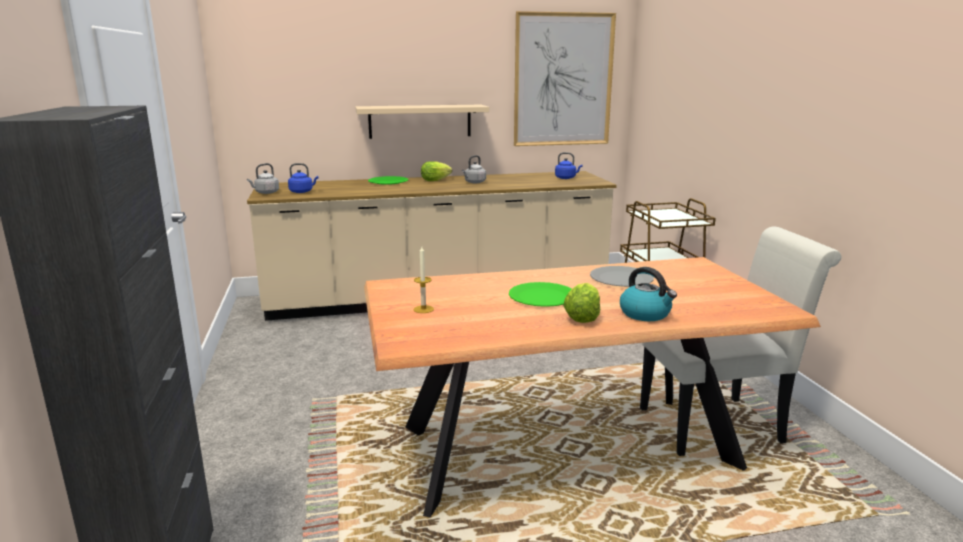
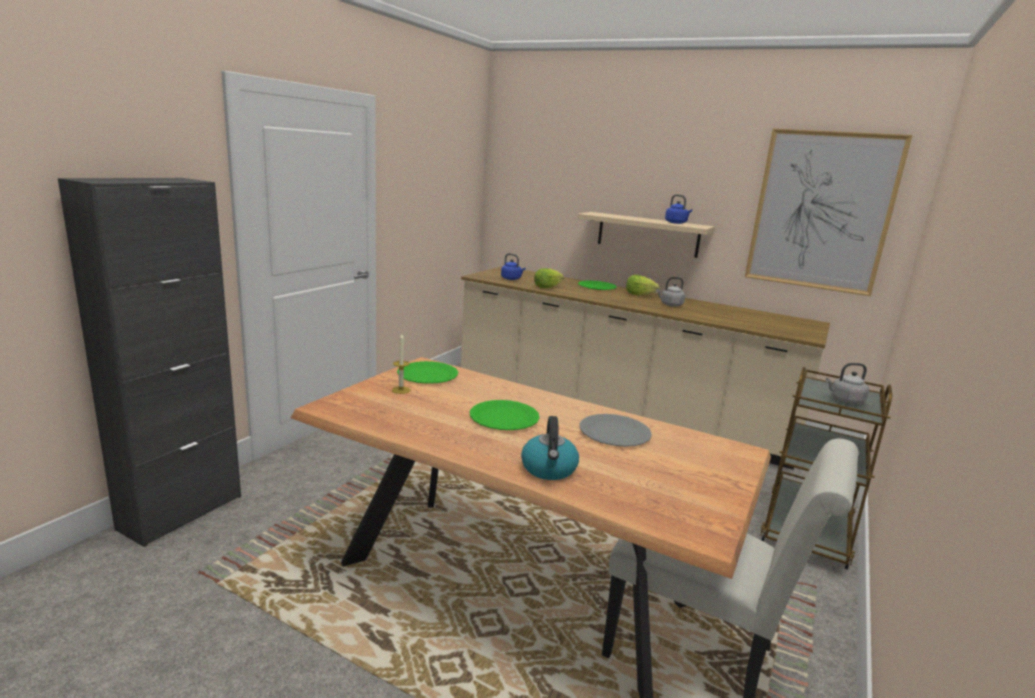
camera: 40 degrees right, 0 degrees up
grey kettle [247,163,279,194] -> grey kettle moved to [826,363,869,404]
blue kettle [555,152,582,179] -> blue kettle moved to [665,194,692,224]
lettuce [563,283,600,323] -> lettuce moved to [534,268,564,288]
none -> green plate [397,361,458,384]

